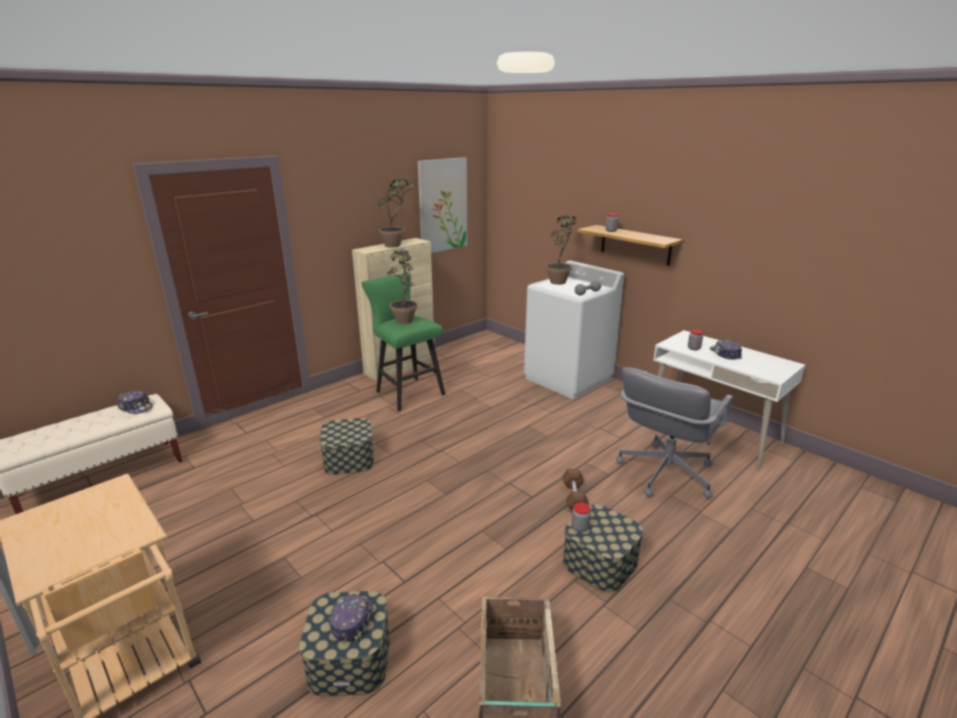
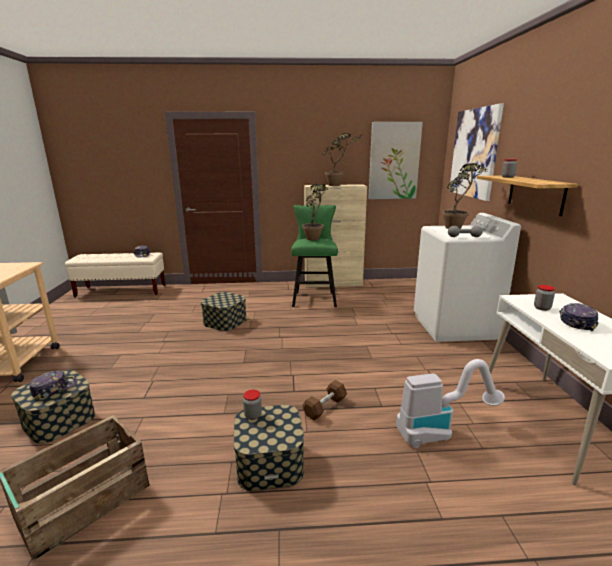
camera: 40 degrees right, 5 degrees down
grey office chair [616,367,734,499] -> vacuum cleaner [396,359,505,448]
none -> picture [449,103,504,201]

